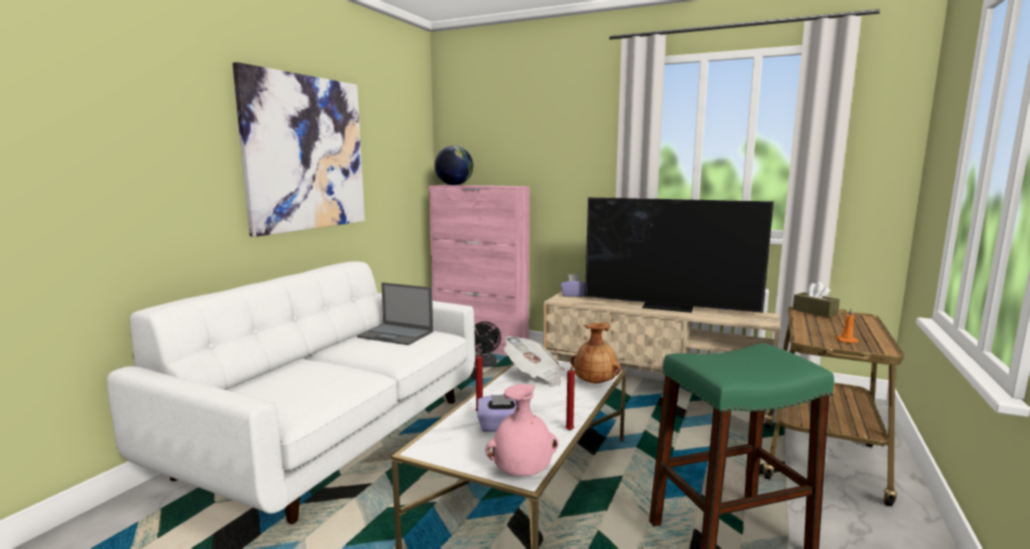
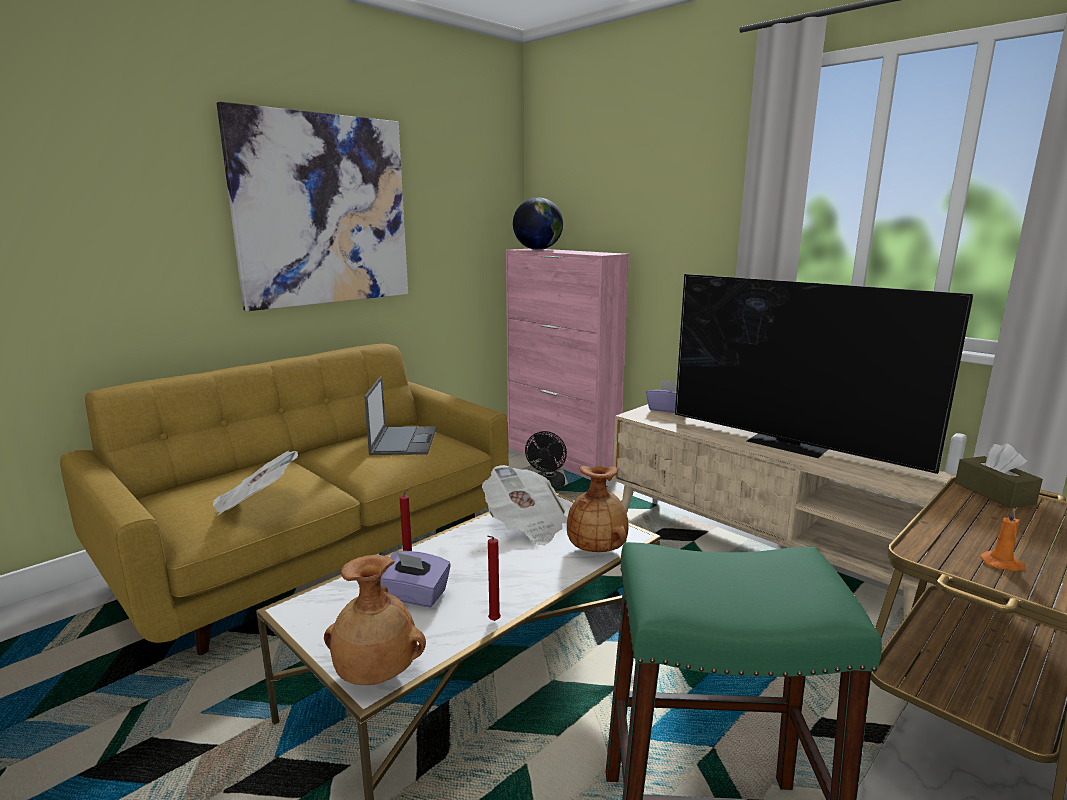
camera: 20 degrees right, 5 degrees up
white sofa [107,261,475,524] -> yellow sofa [60,344,509,655]
laptop [357,282,433,345] -> laptop turned 135 degrees counterclockwise [364,376,437,455]
pink vase [485,384,558,476] -> brown vase [324,555,426,685]
none -> newspaper [213,451,298,515]

